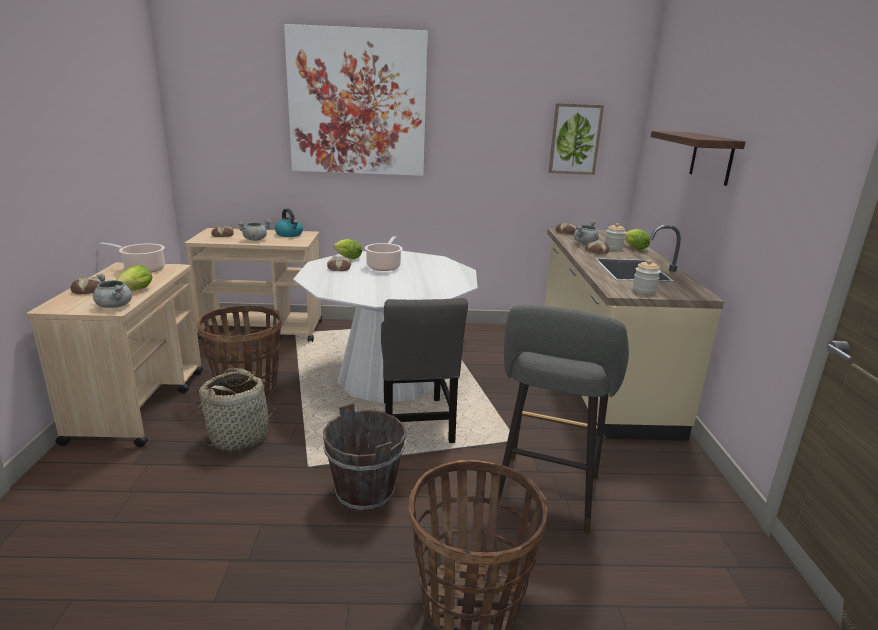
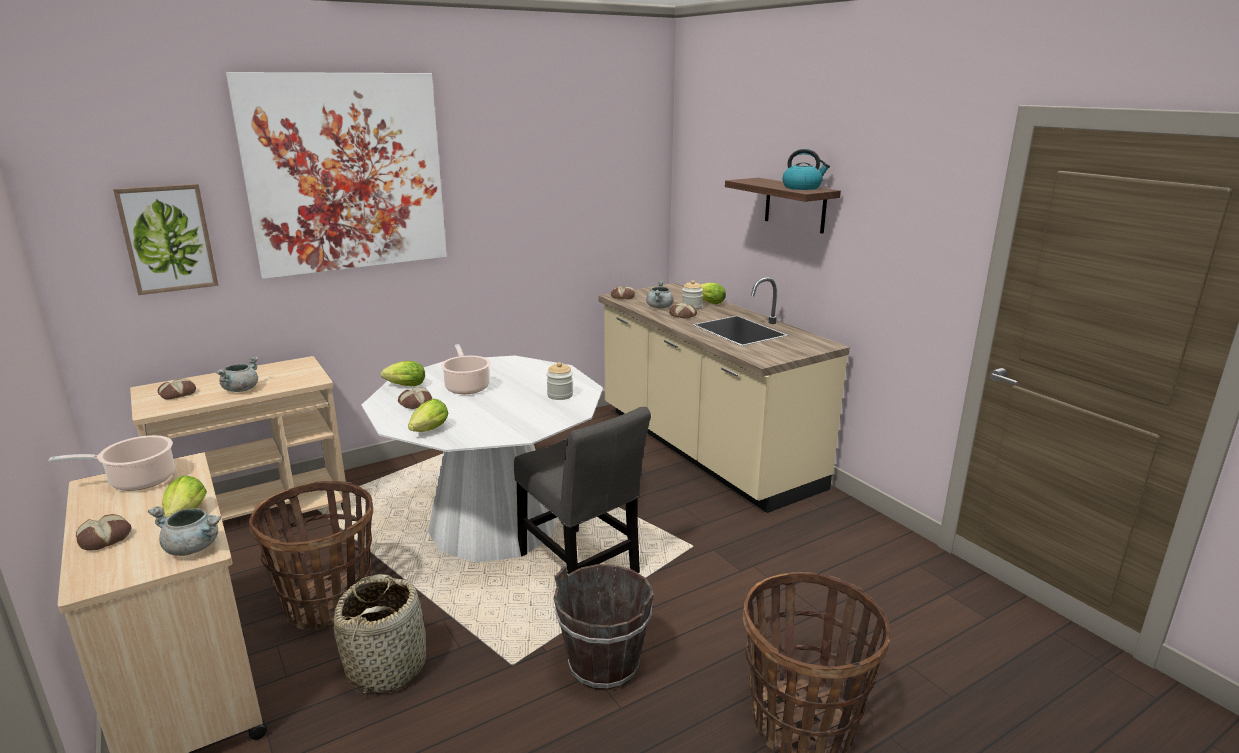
camera: 30 degrees left, 0 degrees up
kettle [275,209,303,237] -> kettle moved to [782,149,830,190]
grey stool [498,305,629,534] -> none
picture [549,103,604,175] -> picture moved to [113,184,219,295]
jar [632,260,660,294] -> jar moved to [546,362,573,400]
none -> lettuce [408,399,448,432]

